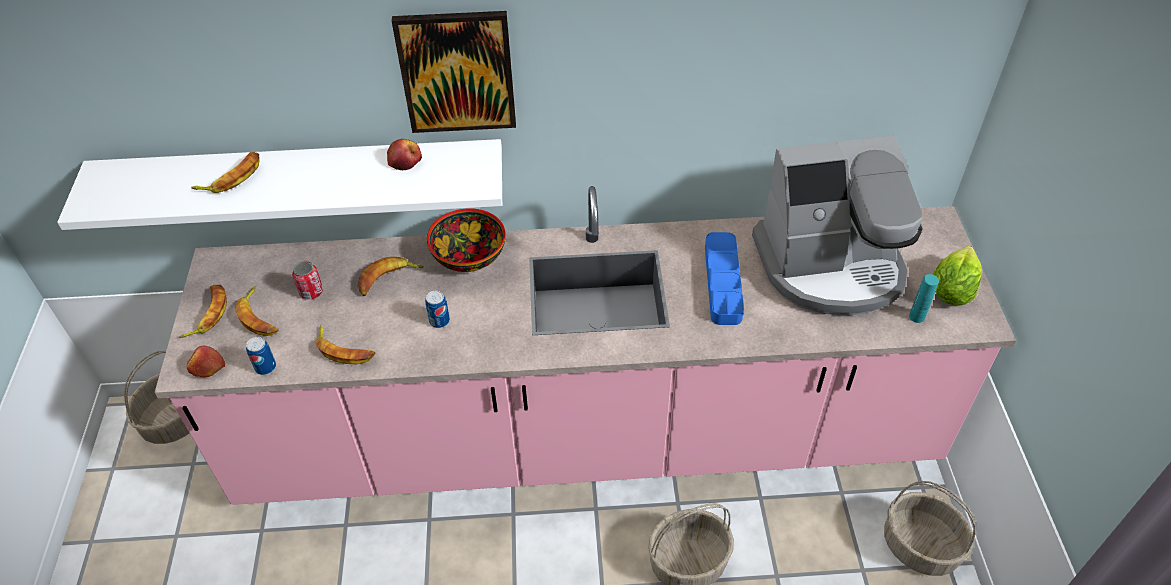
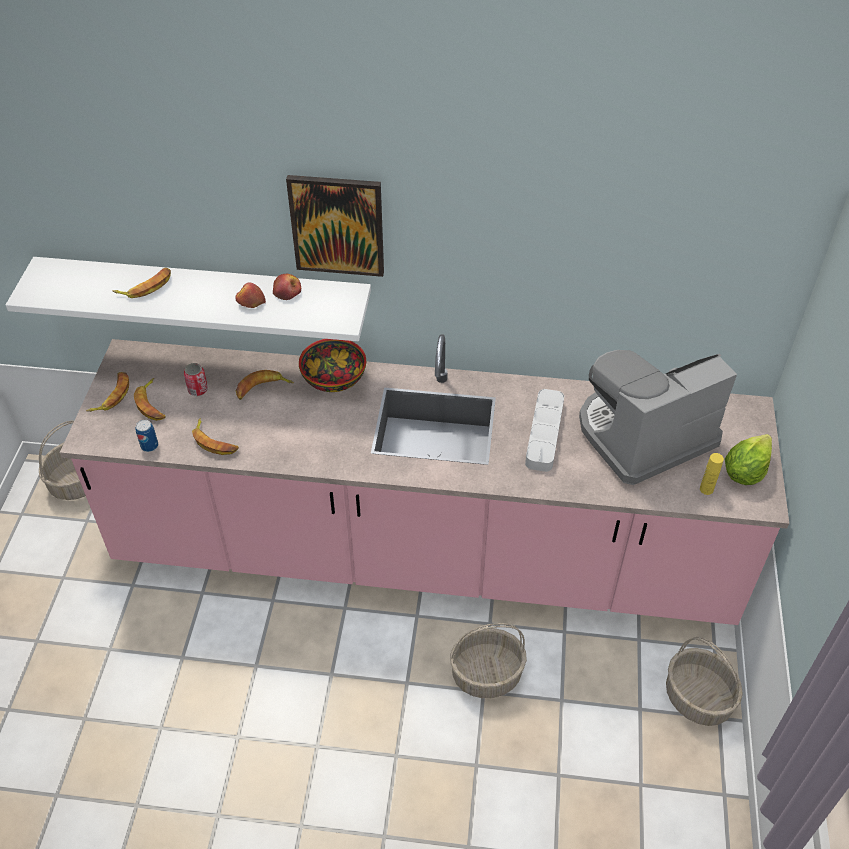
camera: 10 degrees right, 0 degrees up
apple [187,346,225,377] -> apple moved to [235,282,266,308]
can [425,291,450,328] -> none
blue tray [705,232,744,325] -> grey tray [525,389,564,472]
coffee machine [752,135,922,315] -> coffee machine turned 150 degrees clockwise [579,350,737,485]
turquoise bottle [909,274,939,323] -> yellow bottle [700,453,724,495]

